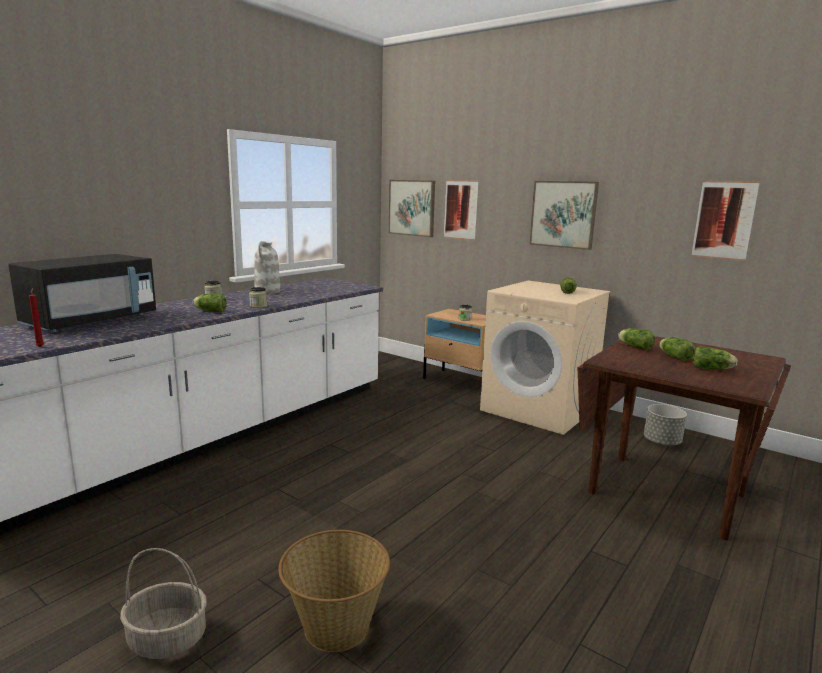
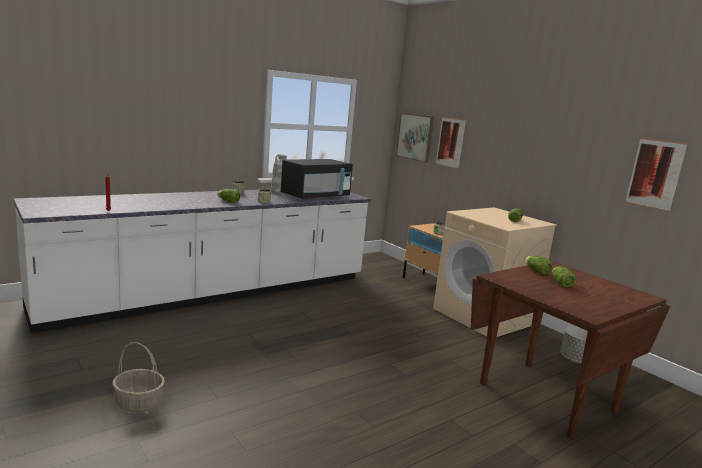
camera: 15 degrees right, 0 degrees up
black microwave [8,254,156,332] -> black microwave moved to [281,159,353,201]
basket [278,530,390,652] -> none
picture [529,181,599,250] -> none
lettuce [692,346,738,370] -> none

